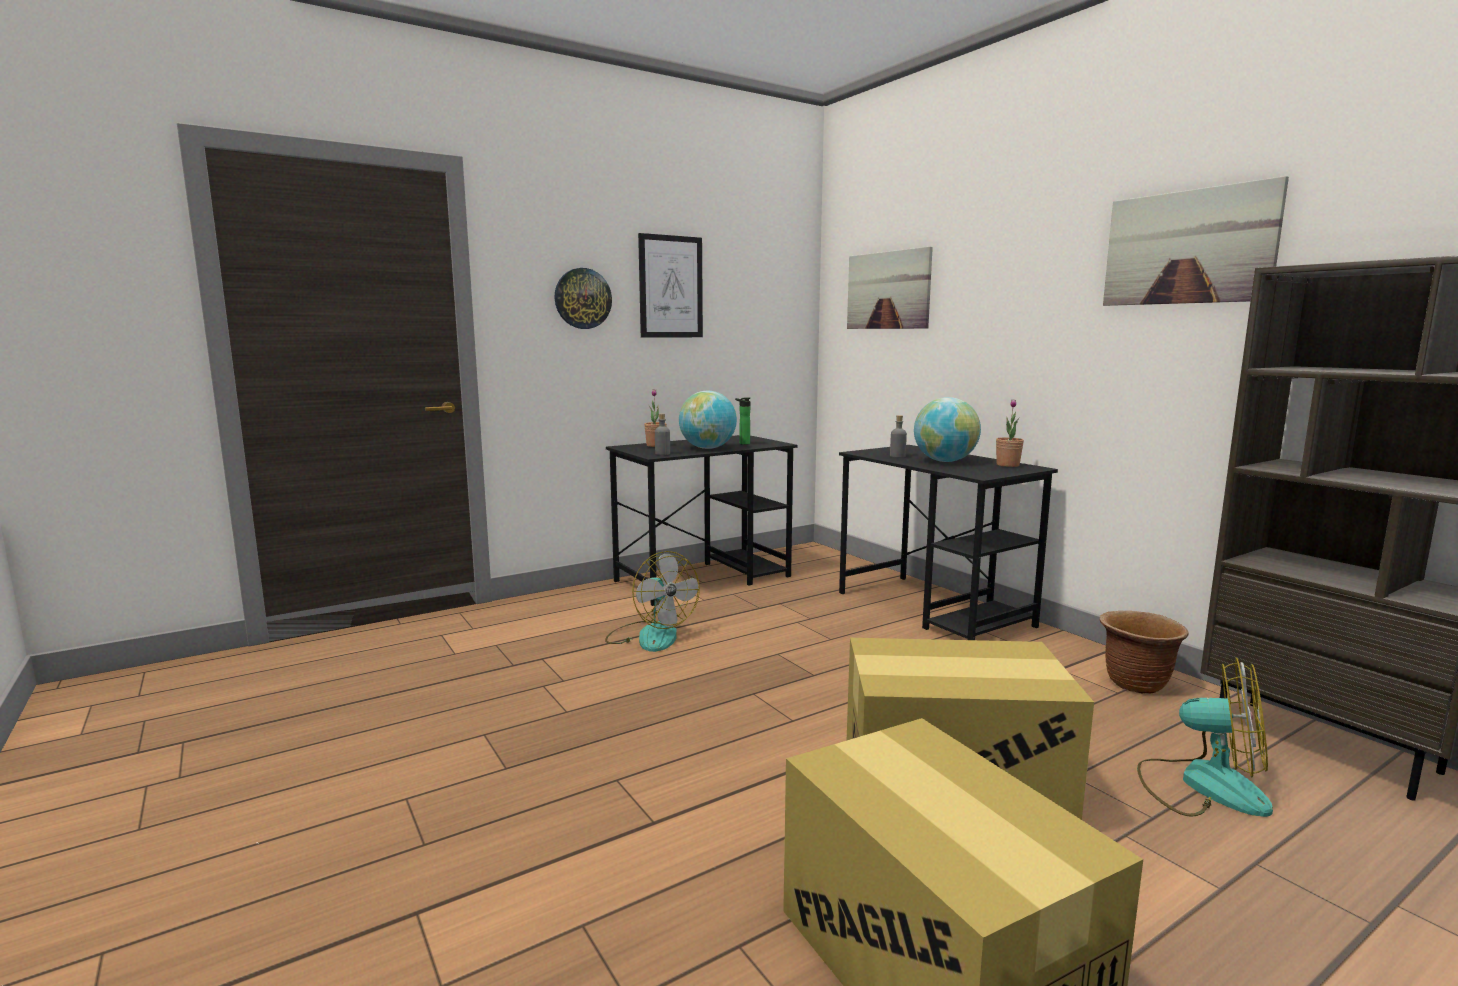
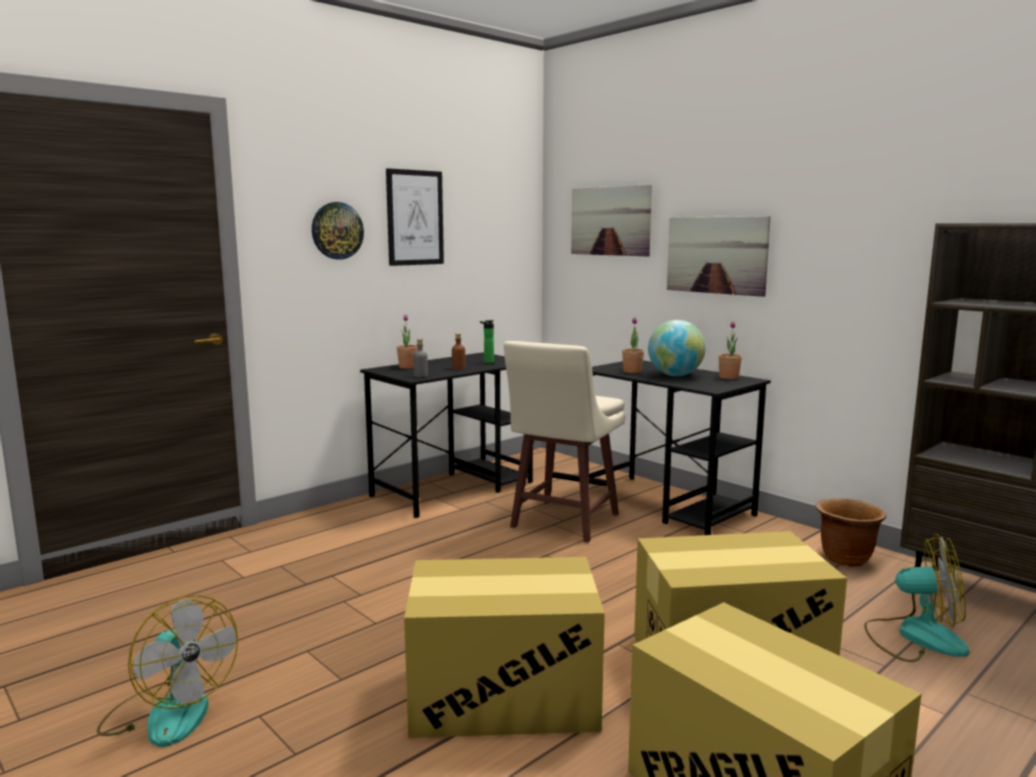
camera: 10 degrees left, 0 degrees up
fan [605,551,700,652] -> fan moved to [97,595,238,747]
globe [679,391,737,449] -> brown bottle [452,333,466,370]
grey bottle [890,415,907,458] -> potted plant [622,318,644,373]
picture [1103,176,1289,306] -> picture moved to [667,216,771,297]
none -> cardboard box [404,557,605,738]
none -> beige stool [504,341,625,543]

